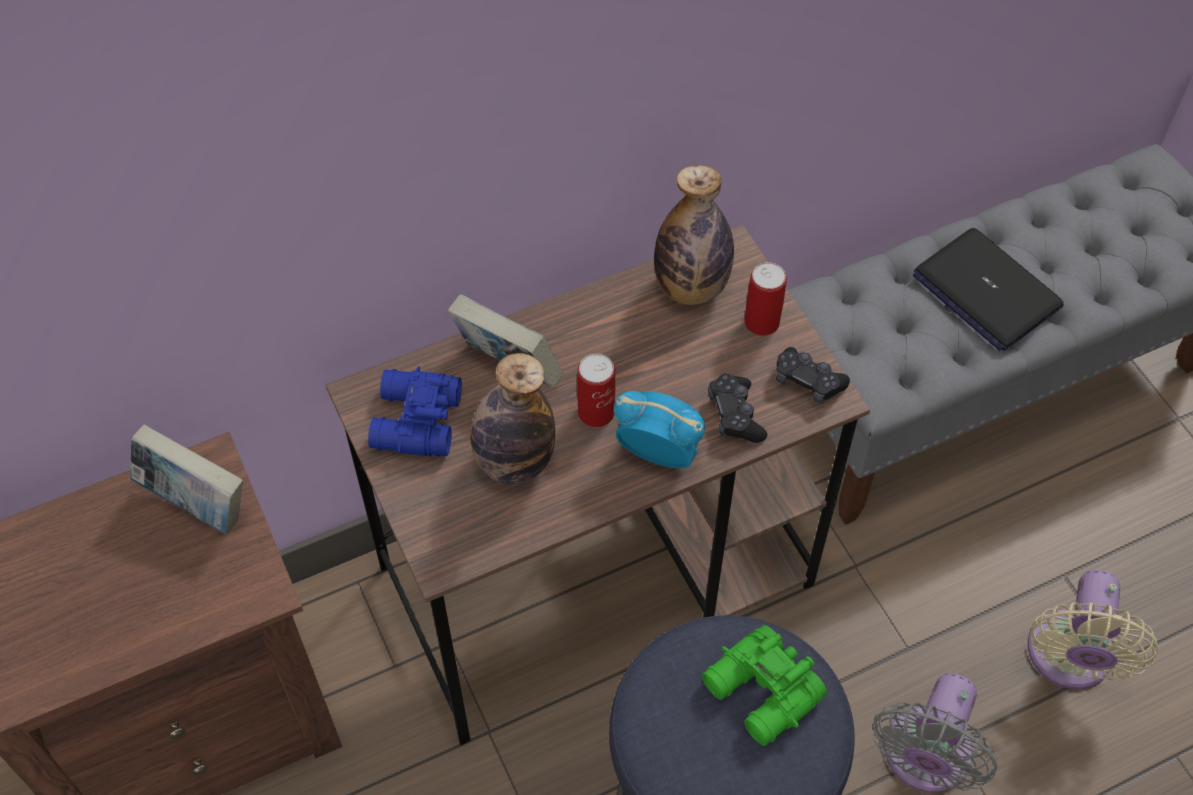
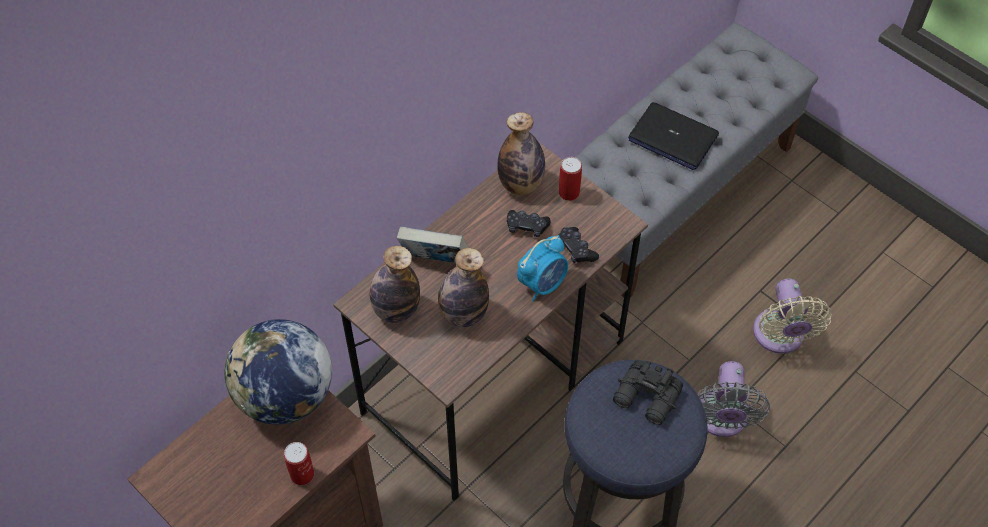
camera: 20 degrees left, 0 degrees up
book [130,424,243,534] -> globe [225,319,332,425]
blue binoculars [368,366,462,457] -> bottle [369,246,420,323]
can [577,354,615,427] -> can moved to [284,442,314,485]
alarm clock [614,391,705,469] -> alarm clock turned 135 degrees clockwise [517,235,568,301]
green binoculars [702,625,827,746] -> black binoculars [613,360,683,425]
black game controller [776,347,850,404] -> black game controller moved to [507,210,550,237]

